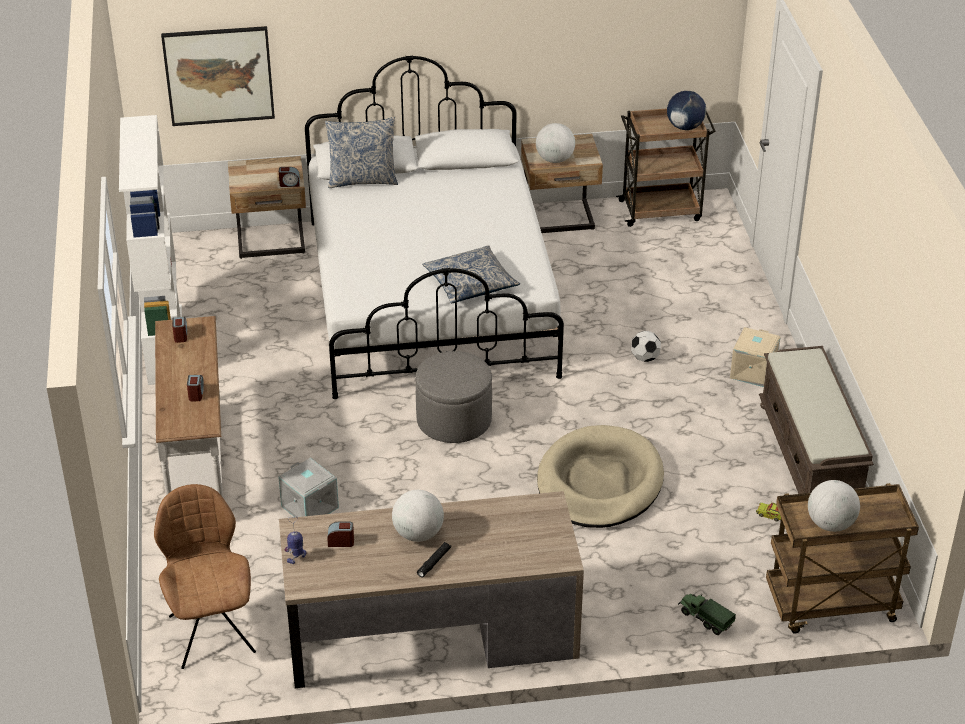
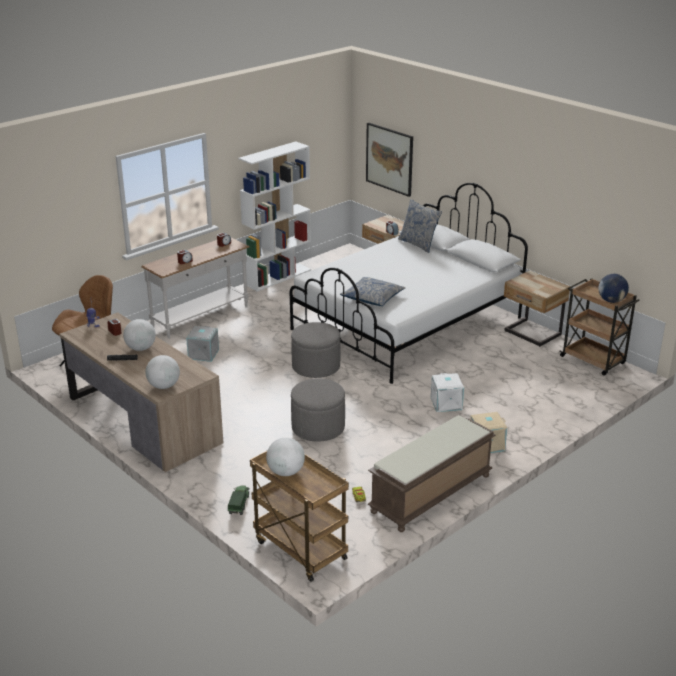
camera: 55 degrees right, 10 degrees down
globe [536,123,575,163] -> globe moved to [145,355,180,389]
beige dog bed [537,425,664,528] -> grey ottoman [291,378,345,442]
football [631,331,661,362] -> white storage box [431,373,464,412]

